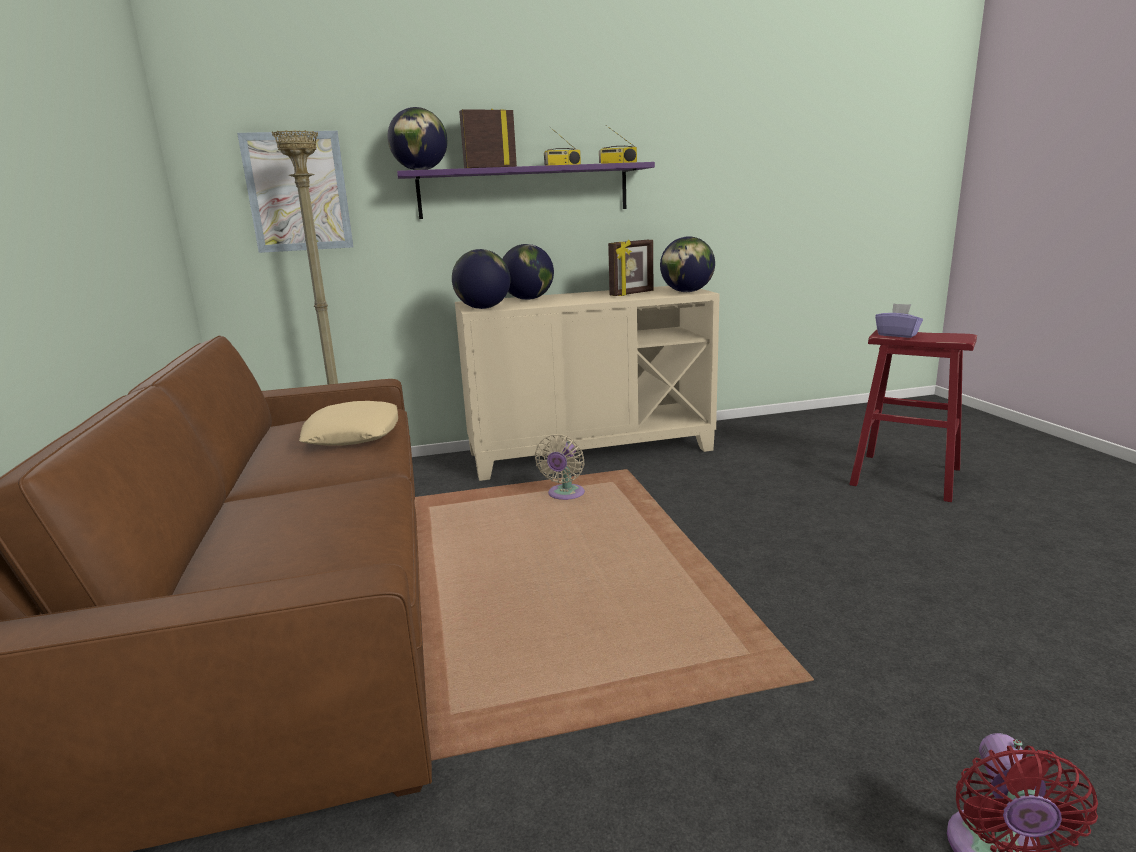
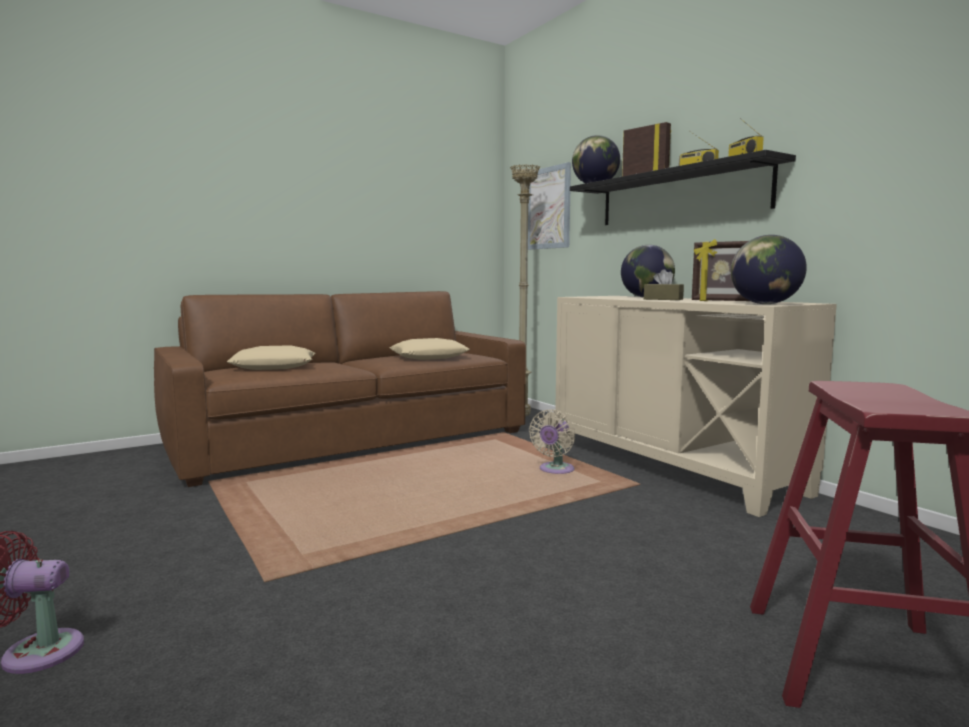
camera: 70 degrees right, 10 degrees down
purple shelf [397,162,655,219] -> black shelf [570,150,796,225]
globe [452,249,510,309] -> none
beige fan [535,434,585,500] -> beige fan turned 60 degrees counterclockwise [529,409,575,474]
purple tissue box [875,303,923,338] -> none
none -> beige pillow [227,345,315,370]
none -> brown tissue box [644,269,684,300]

